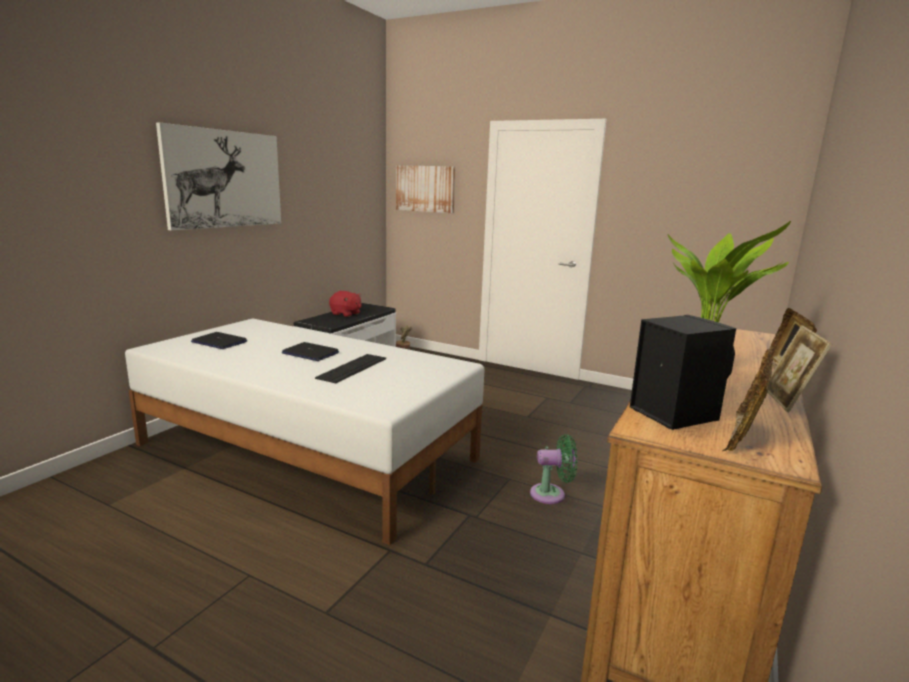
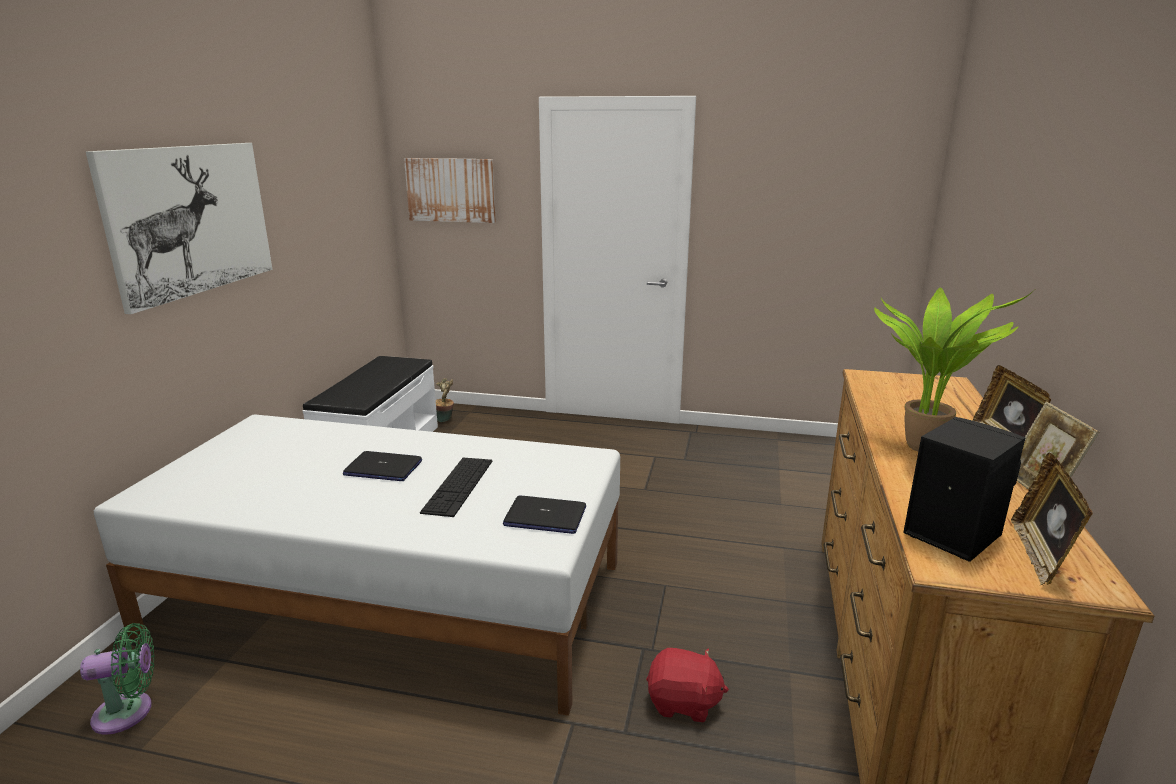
camera: 15 degrees left, 5 degrees up
laptop [191,332,247,349] -> laptop moved to [503,496,586,534]
red plush toy [329,291,362,317] -> red plush toy moved to [646,648,729,722]
green fan [530,434,577,504] -> green fan moved to [80,623,155,735]

